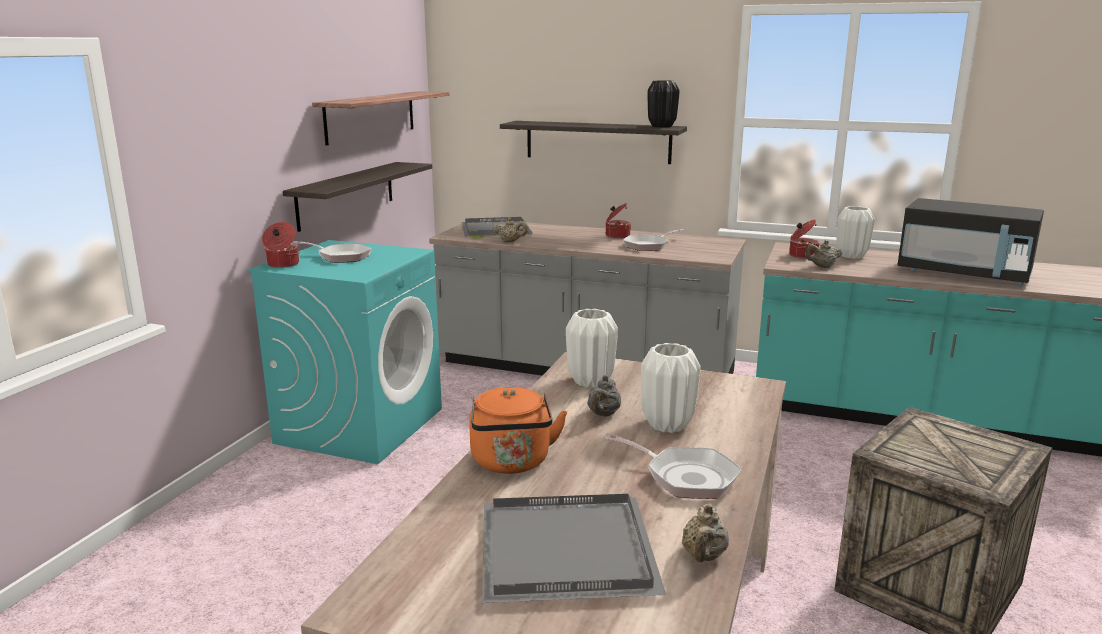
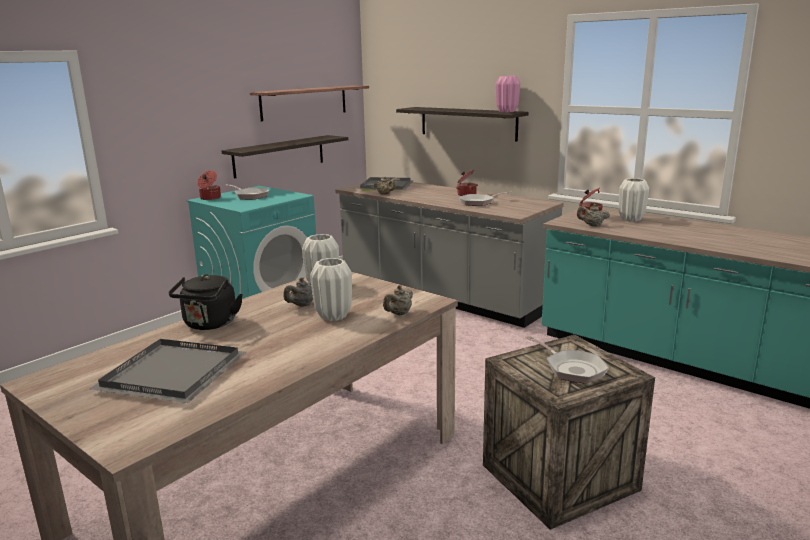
camera: 20 degrees right, 0 degrees up
orange kettle [469,387,567,474] -> black kettle [168,274,243,330]
frying pan [603,433,741,499] -> frying pan moved to [525,336,609,384]
black vase [648,80,680,128] -> pink vase [496,76,520,112]
beige teapot [682,504,729,562] -> beige teapot moved to [383,285,413,315]
black microwave [897,198,1044,285] -> none

